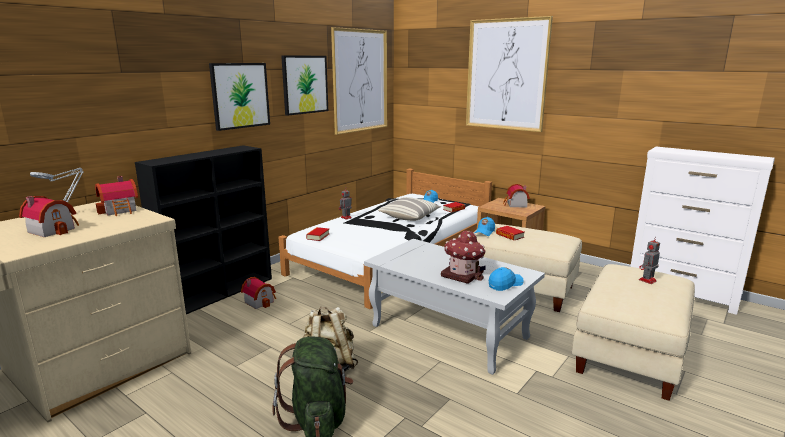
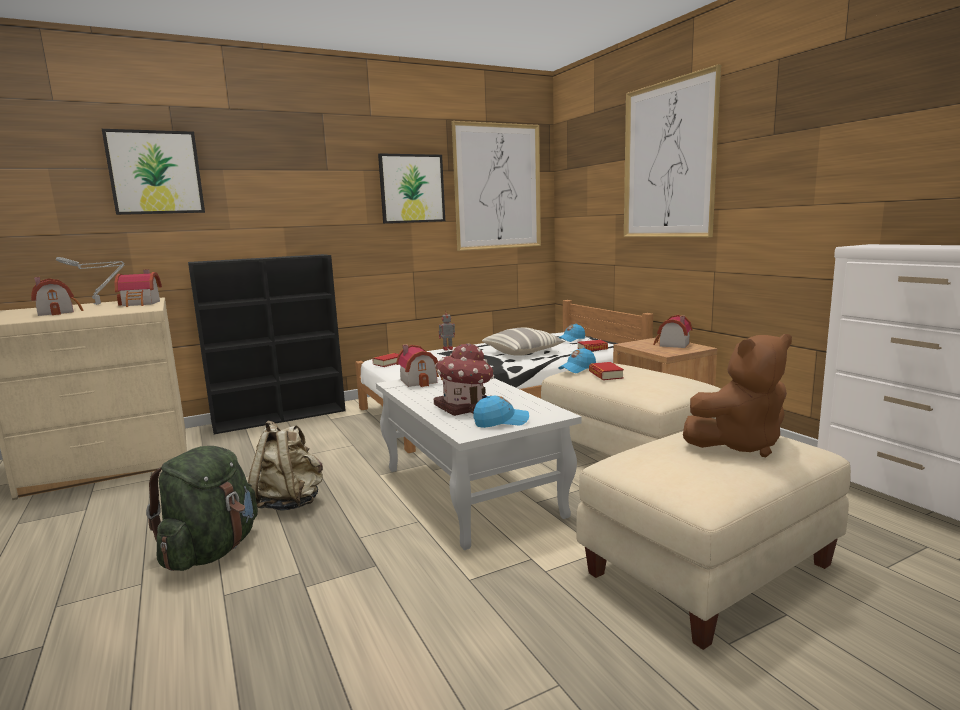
camera: 25 degrees right, 5 degrees down
picture [209,63,270,131] -> picture moved to [102,129,205,215]
toy house [241,277,276,309] -> toy house moved to [396,345,443,387]
toy robot [639,237,660,284] -> brown plush toy [683,334,792,457]

